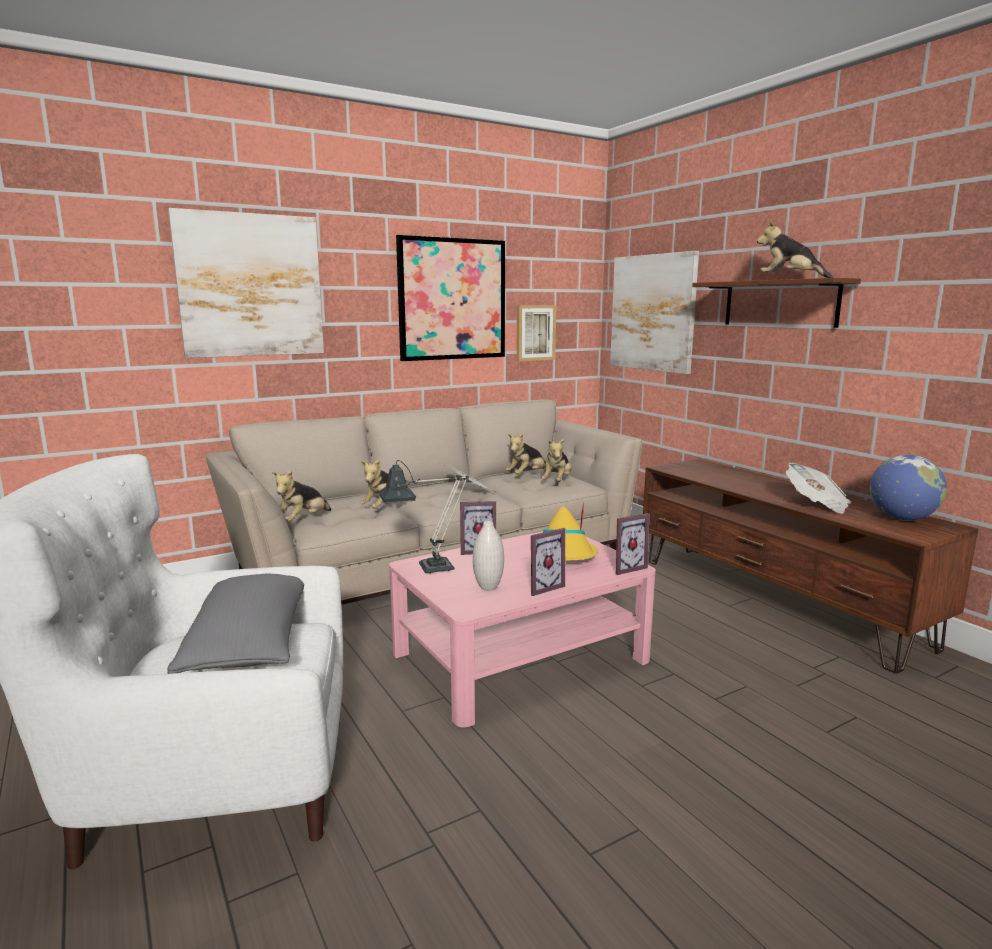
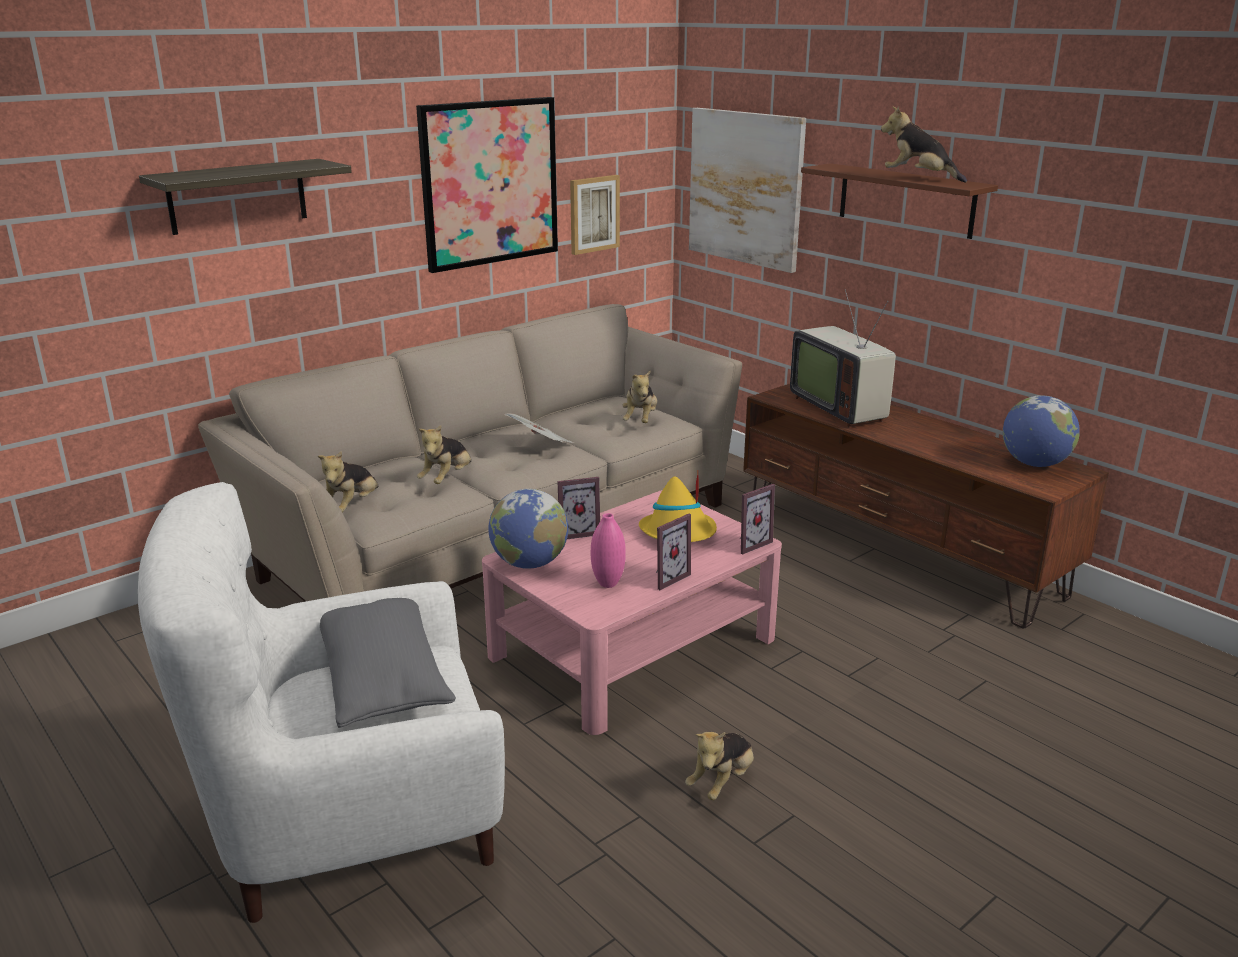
camera: 10 degrees left, 10 degrees up
picture [168,208,324,358] -> shelf [139,159,352,235]
table lamp [379,460,469,574] -> globe [488,489,568,569]
white vase [473,521,504,591] -> pink vase [591,513,626,588]
plush toy [506,433,546,474] -> plush toy moved to [685,732,754,800]
newspaper [786,463,851,514] -> none
none -> television [790,289,896,428]

